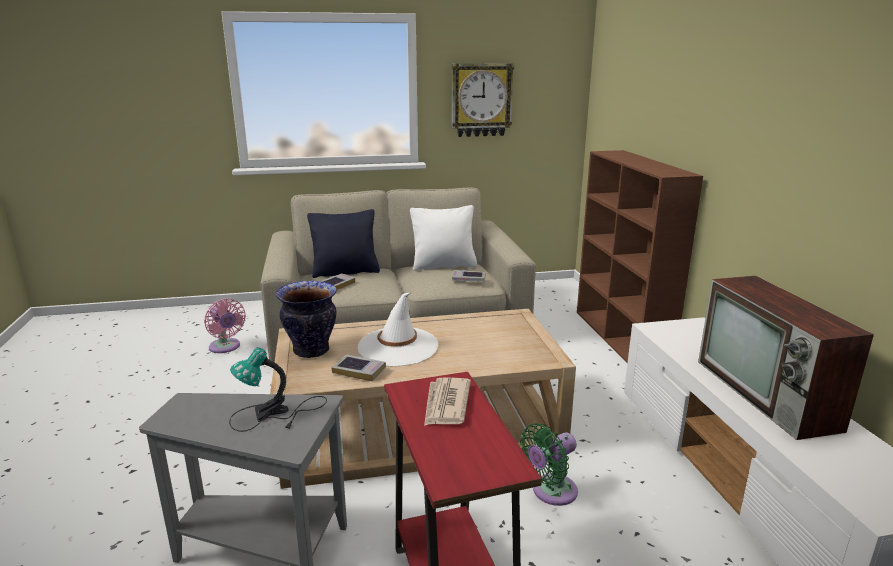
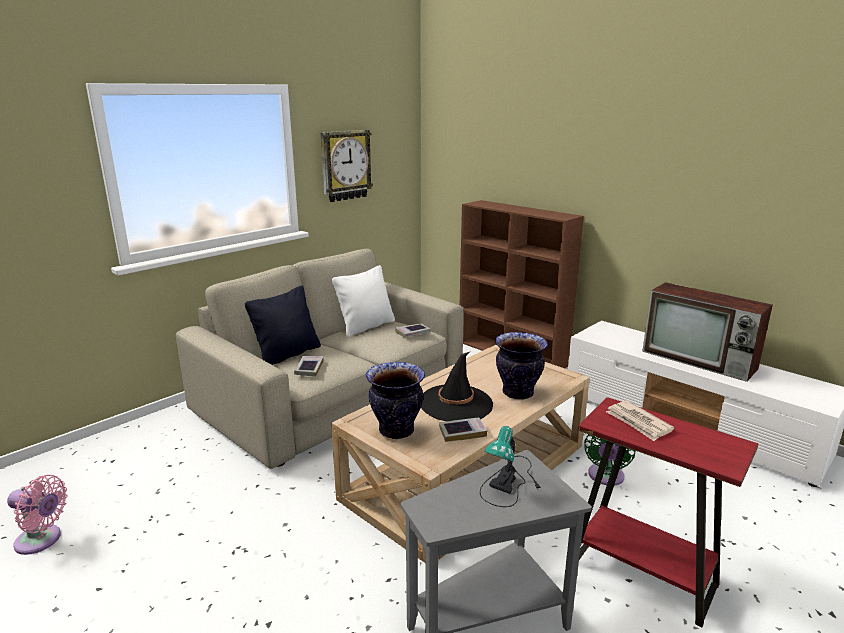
camera: 35 degrees left, 0 degrees up
pink fan [204,299,246,353] -> pink fan moved to [7,475,68,555]
white hat [358,292,439,367] -> black hat [421,352,493,421]
none -> vase [495,332,548,400]

